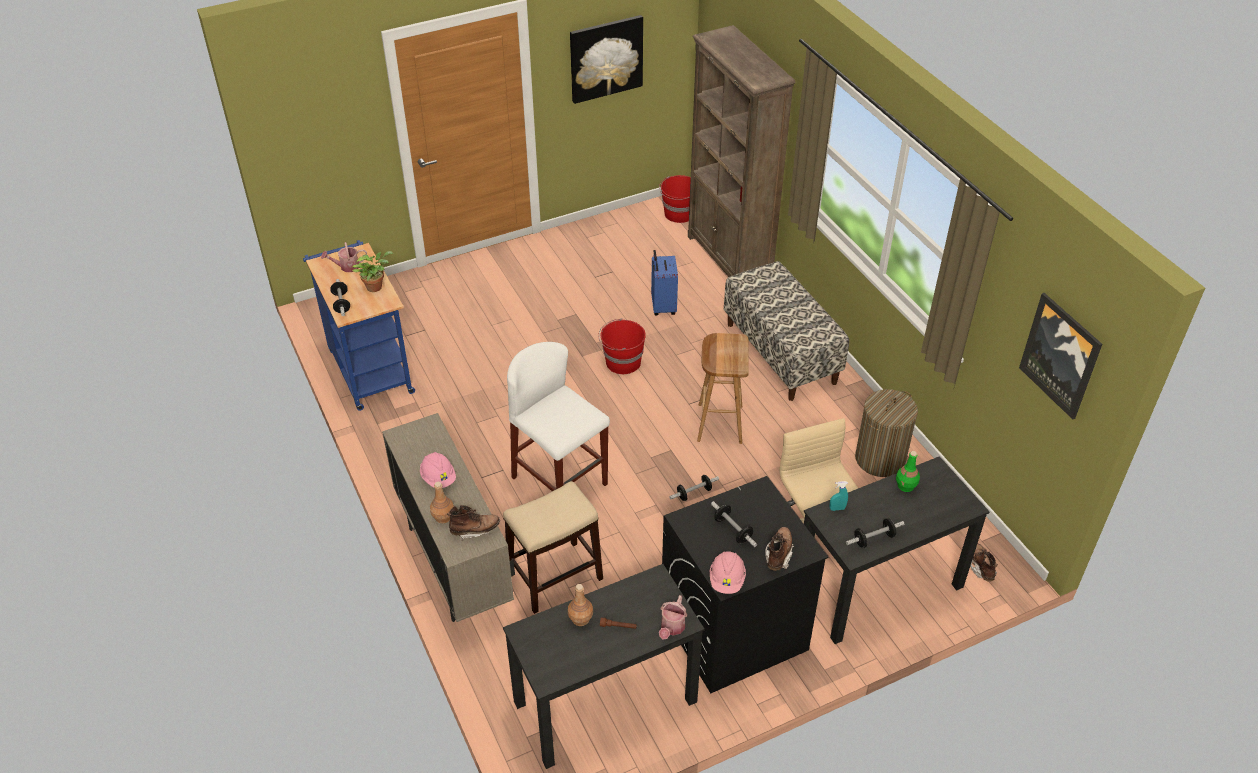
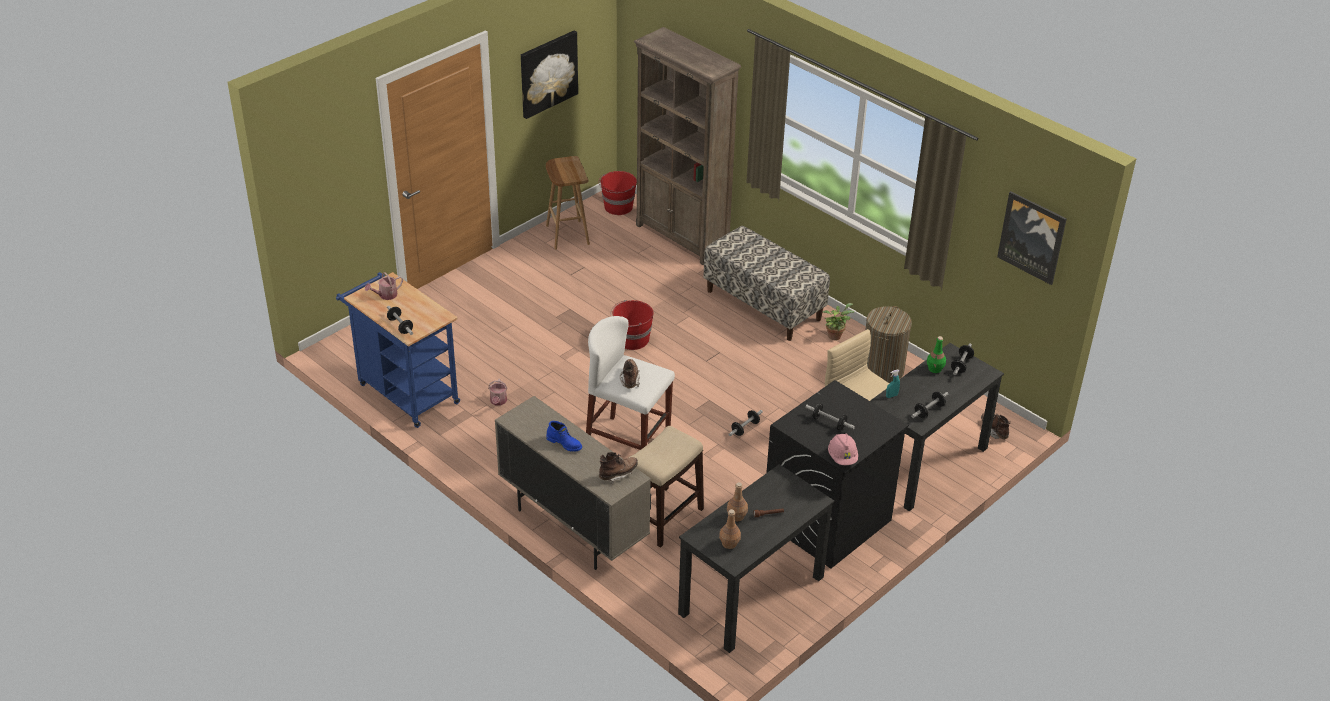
camera: 20 degrees left, 5 degrees down
potted plant [352,251,393,292] -> potted plant moved to [823,303,854,340]
pink hard hat [420,452,456,488] -> blue boot [546,421,582,452]
brown bottle [430,482,454,523] -> brown bottle moved to [719,509,741,549]
blue suitcase [651,250,678,316] -> none
watering can [659,595,687,639] -> watering can moved to [488,379,507,406]
brown stool [697,333,749,444] -> brown stool moved to [546,156,590,250]
brown boot [765,527,794,571] -> brown boot moved to [620,359,640,388]
none -> dumbbell [951,343,974,375]

